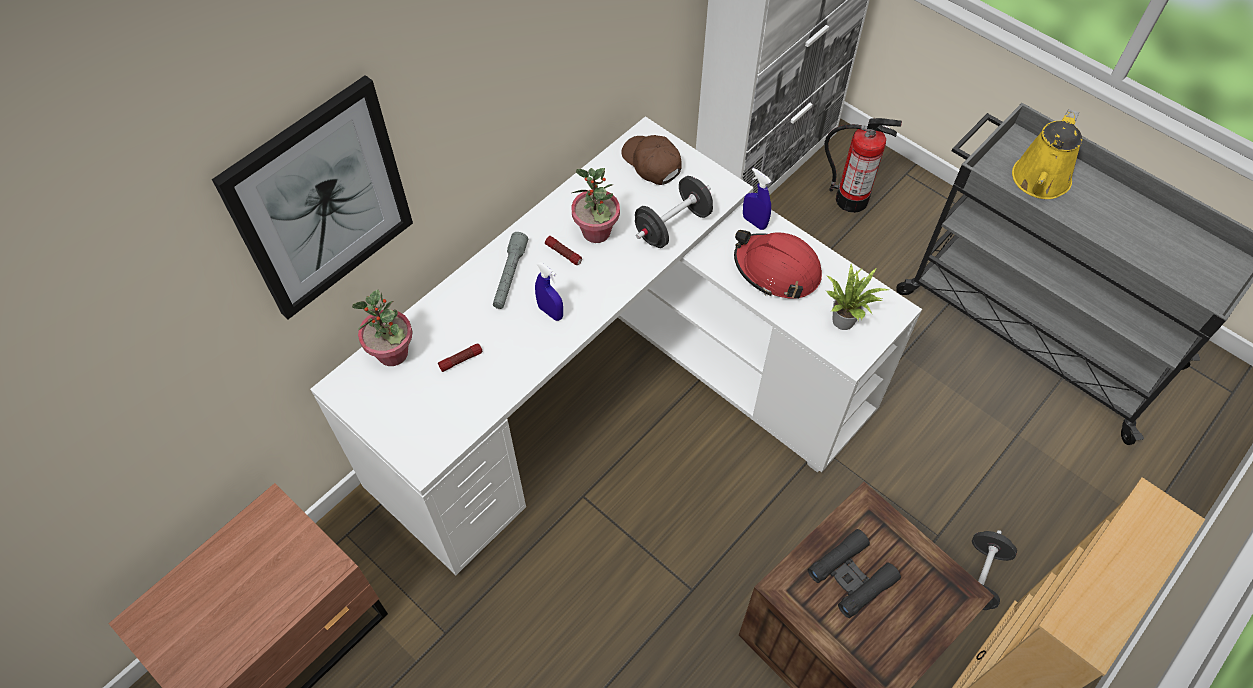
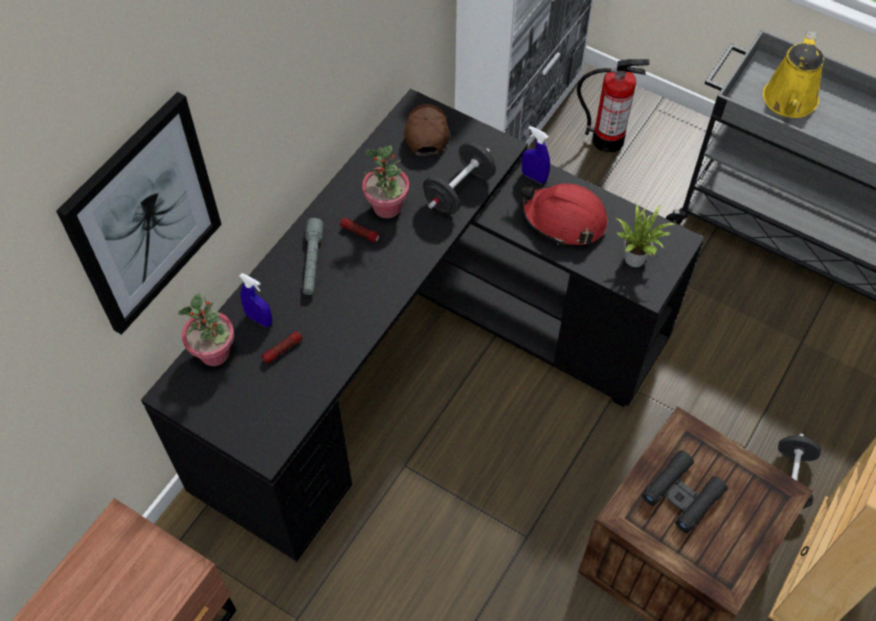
camera: 10 degrees left, 0 degrees up
white desk [310,116,922,575] -> black desk [141,89,705,562]
blue spray bottle [535,262,563,321] -> blue spray bottle moved to [240,273,272,327]
brown cap [621,135,682,185] -> brown cap turned 45 degrees clockwise [404,104,450,156]

